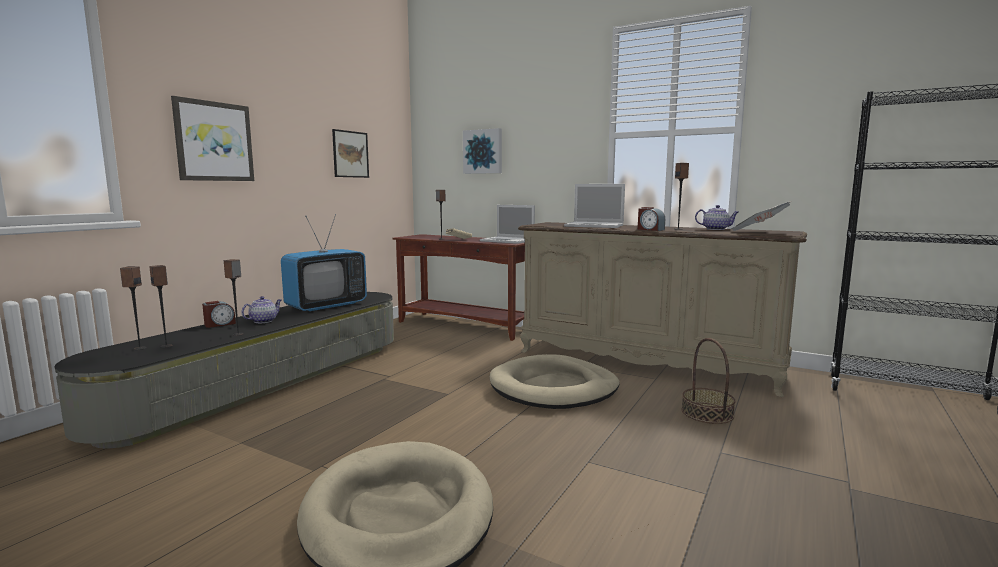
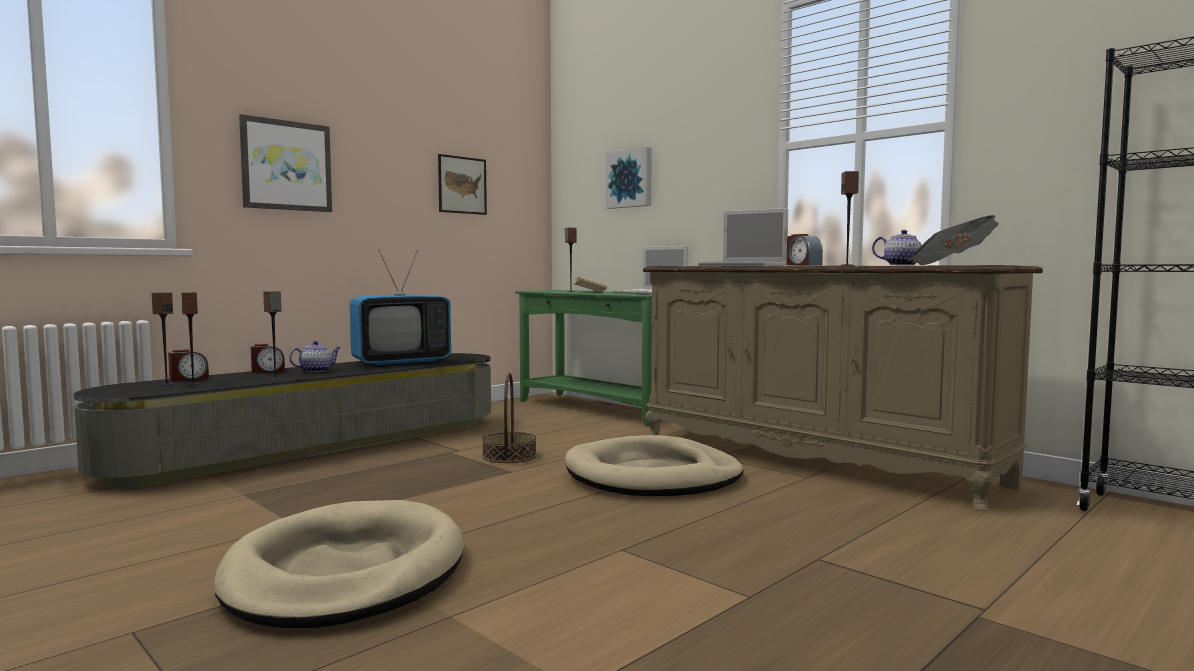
camera: 15 degrees right, 5 degrees down
brown console table [392,234,525,341] -> green console table [515,290,652,427]
basket [681,338,736,424] -> basket moved to [482,373,537,463]
none -> alarm clock [168,349,209,381]

